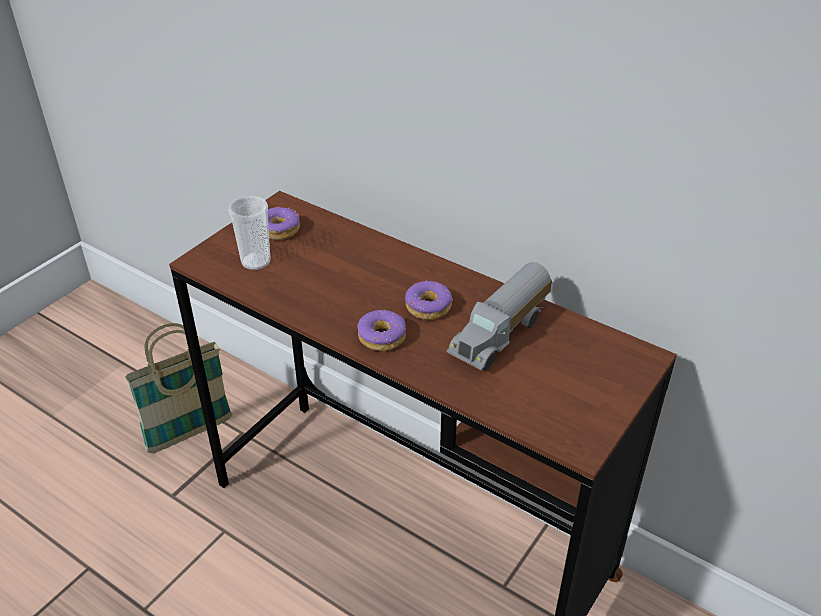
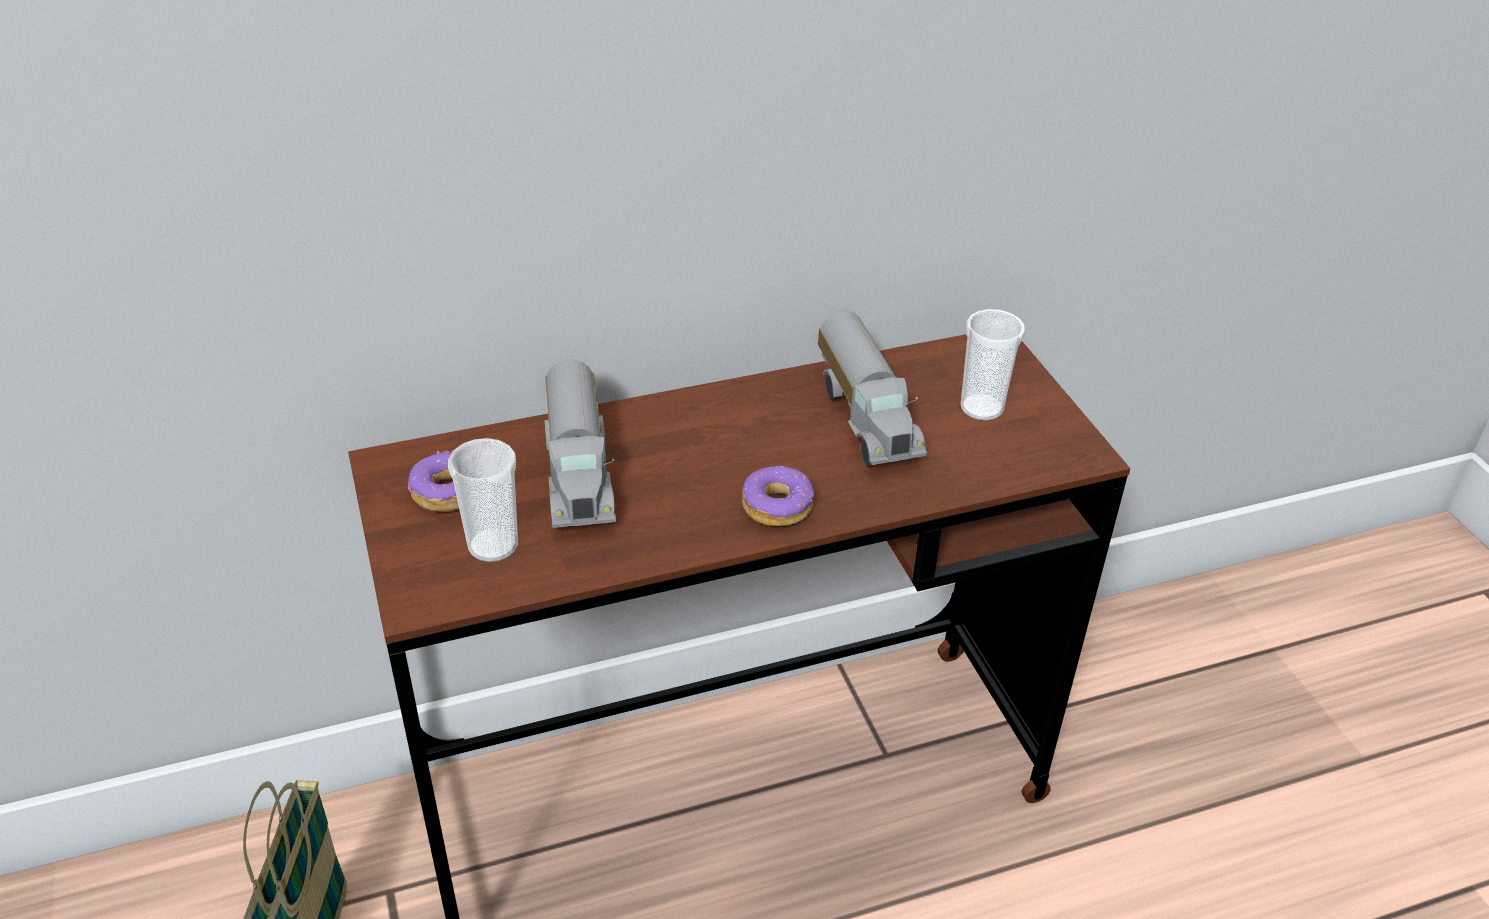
camera: 55 degrees left, 0 degrees up
donut [405,281,453,320] -> none
none -> toy truck [544,360,616,528]
none -> cup [961,309,1025,421]

